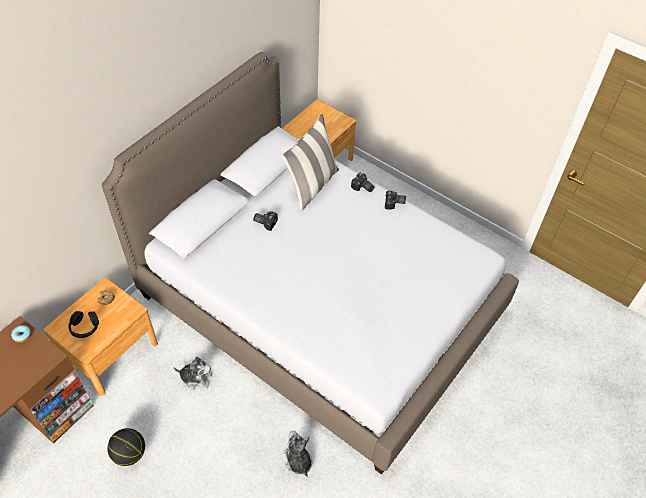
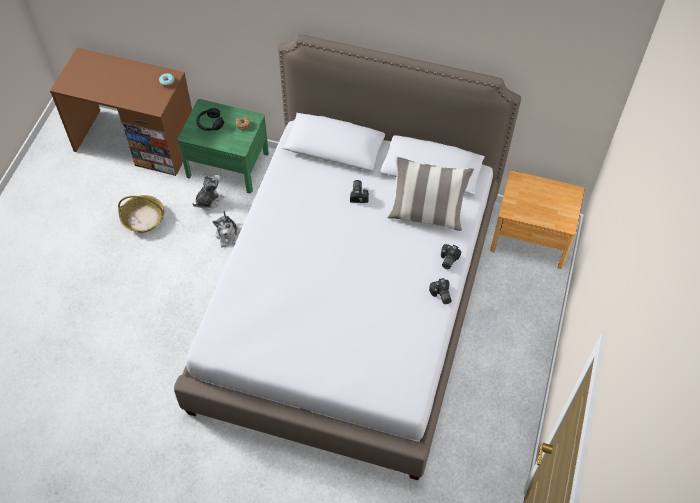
camera: 70 degrees right, 5 degrees up
brown nightstand [44,278,158,396] -> green nightstand [178,99,269,193]
basketball [107,428,145,466] -> basket [118,195,164,233]
plush toy [283,431,312,477] -> plush toy moved to [192,174,224,210]

